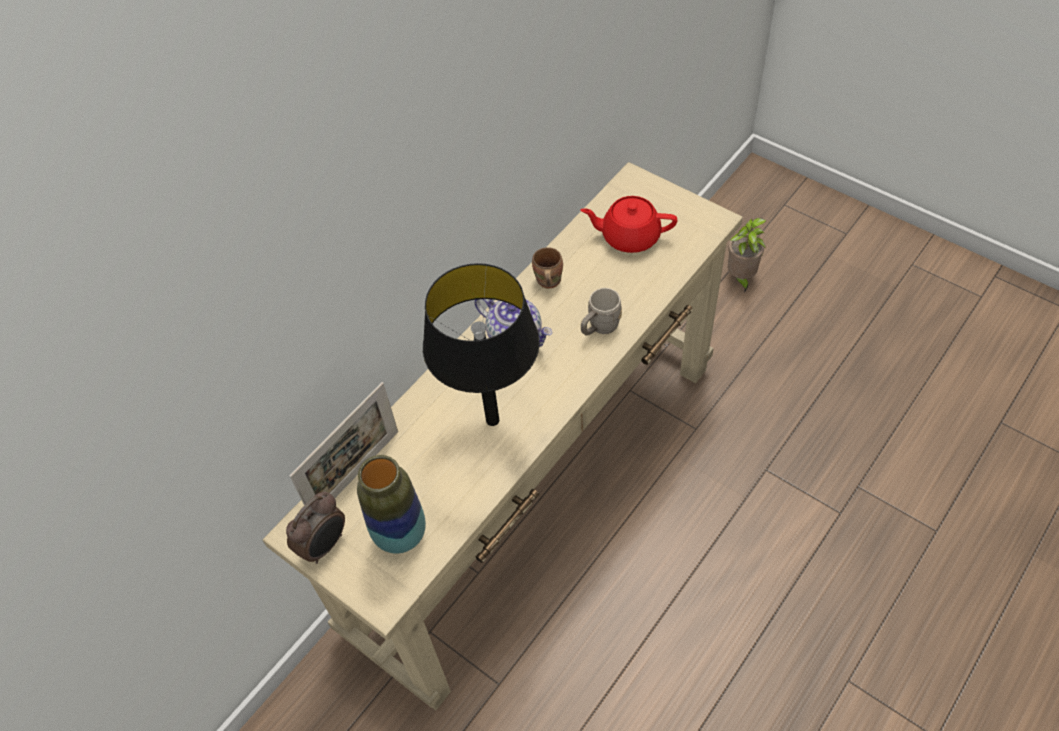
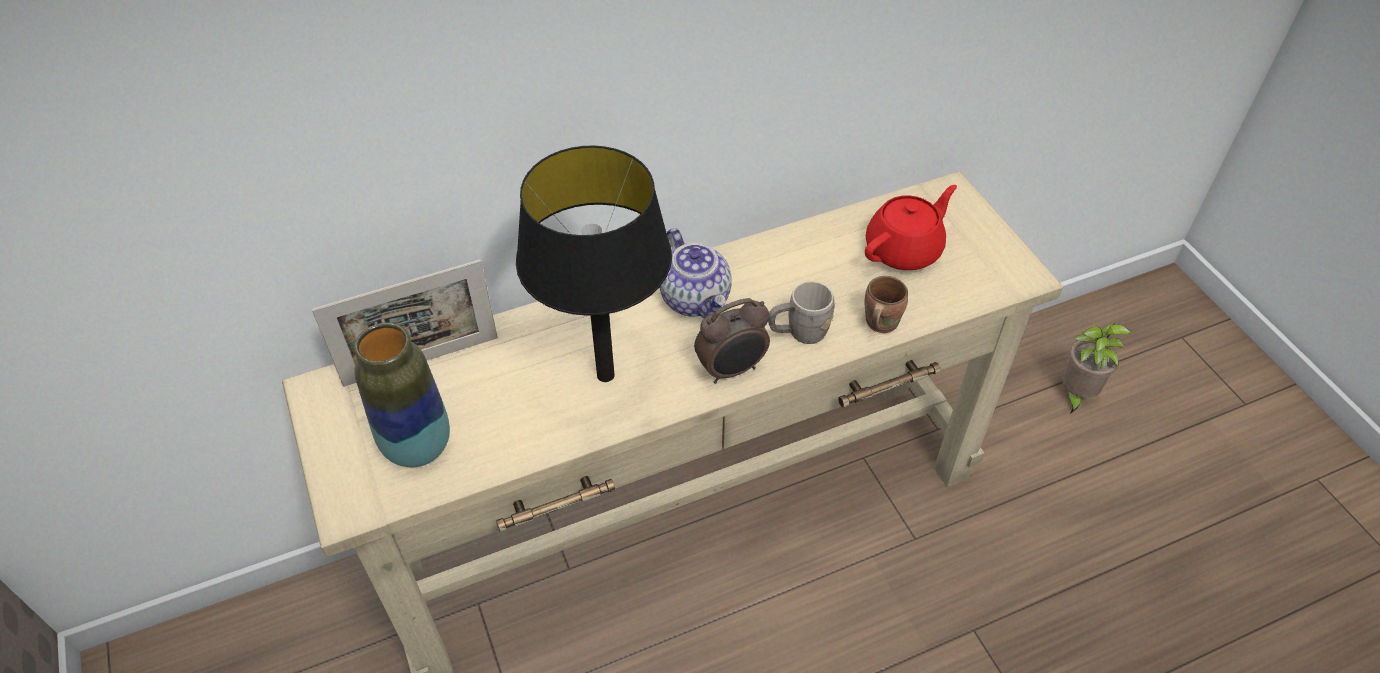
camera: 25 degrees right, 5 degrees down
alarm clock [286,492,345,564] -> alarm clock moved to [694,298,770,384]
brown mug [532,247,563,289] -> brown mug moved to [864,276,908,333]
red teapot [581,196,678,253] -> red teapot turned 105 degrees clockwise [865,185,957,270]

